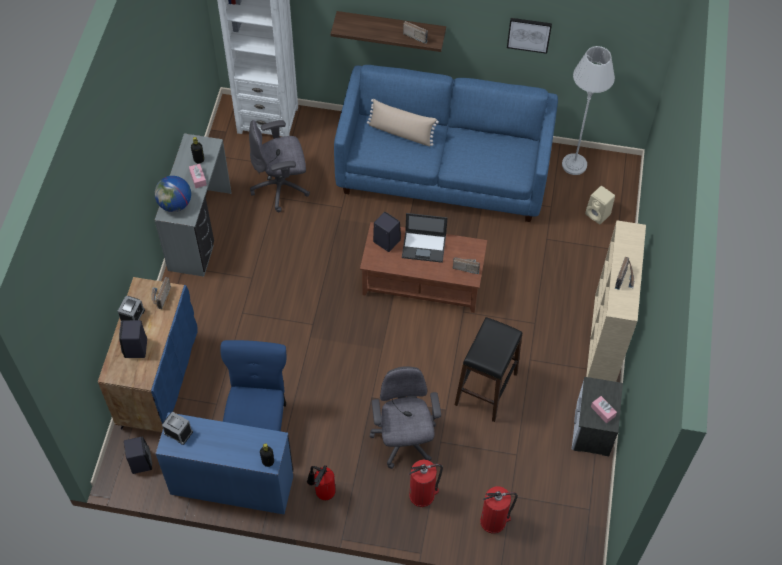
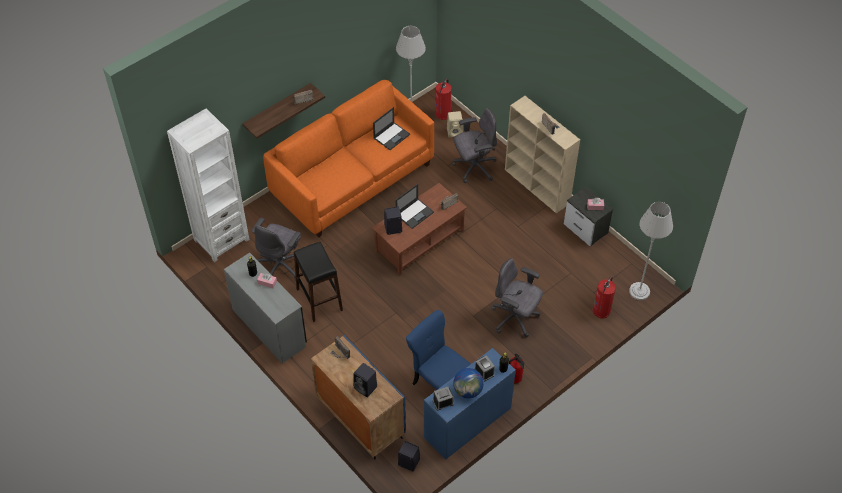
camera: 50 degrees left, 5 degrees down
alarm clock [118,296,145,323] -> alarm clock moved to [475,355,495,381]
globe [155,176,191,212] -> globe moved to [453,368,484,398]
blue sofa [334,65,558,222] -> orange sofa [263,80,434,237]
beige pillow [367,99,439,146] -> none
fire extinguisher [408,460,443,507] -> fire extinguisher moved to [435,78,452,120]
black stool [455,317,523,422] -> black stool moved to [294,242,343,322]
picture [507,18,552,54] -> none
none -> laptop [373,107,410,150]
none -> grey office chair [452,108,497,183]
none -> grey floor lamp [629,202,673,300]

